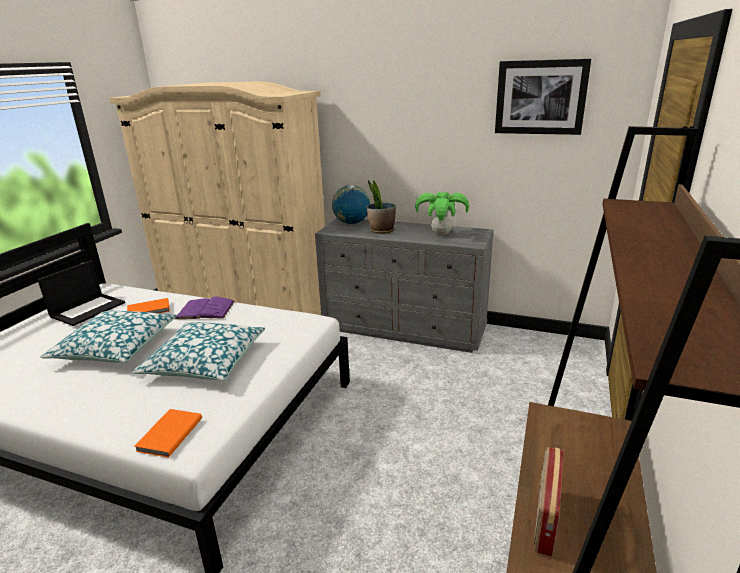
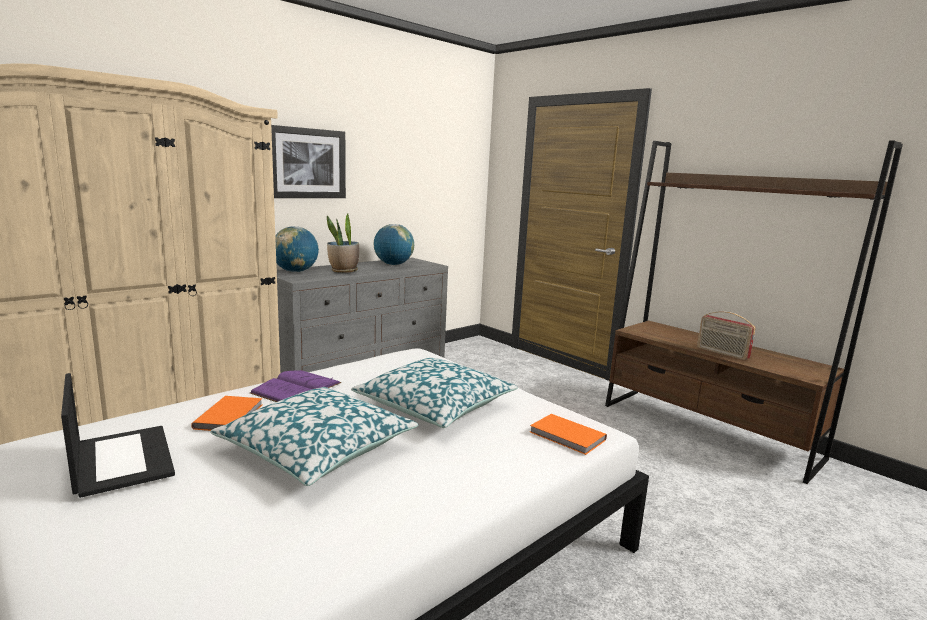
camera: 65 degrees left, 10 degrees down
potted plant [415,192,469,236] -> globe [373,224,414,265]
picture [495,59,591,135] -> picture moved to [271,125,346,198]

